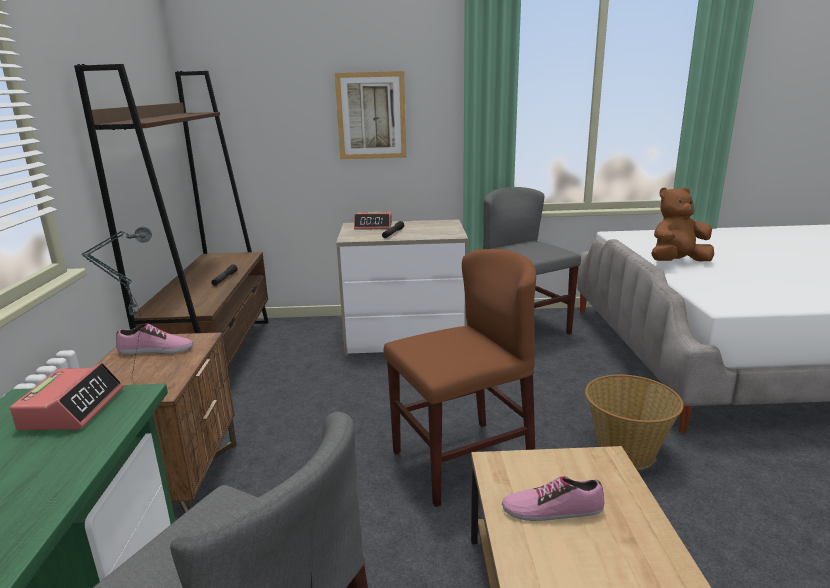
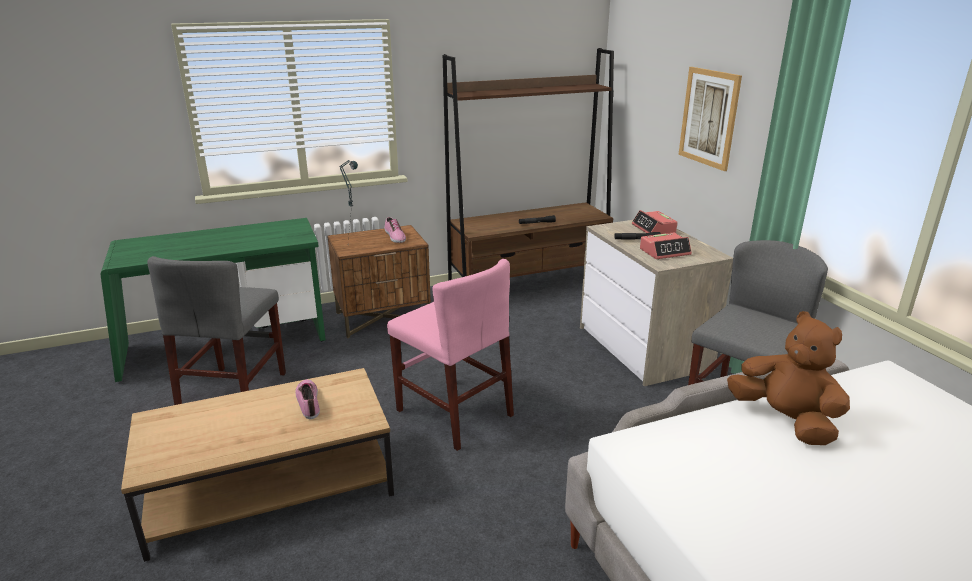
camera: 70 degrees right, 5 degrees up
alarm clock [10,363,123,430] -> alarm clock moved to [640,233,692,259]
brown chair [383,249,536,507] -> pink chair [387,259,514,451]
basket [585,374,684,469] -> none

